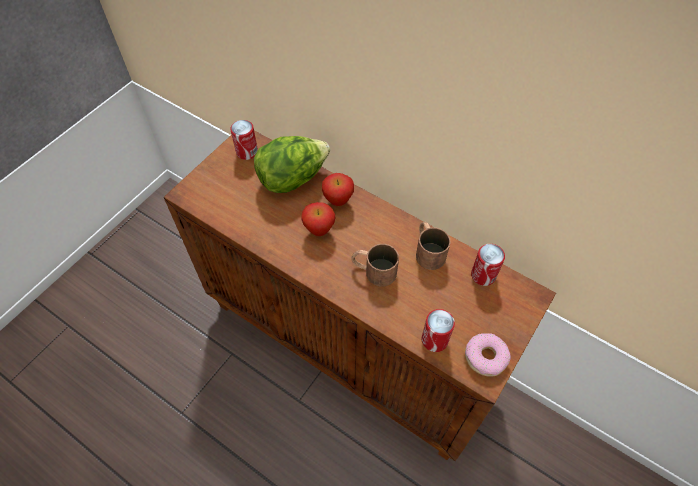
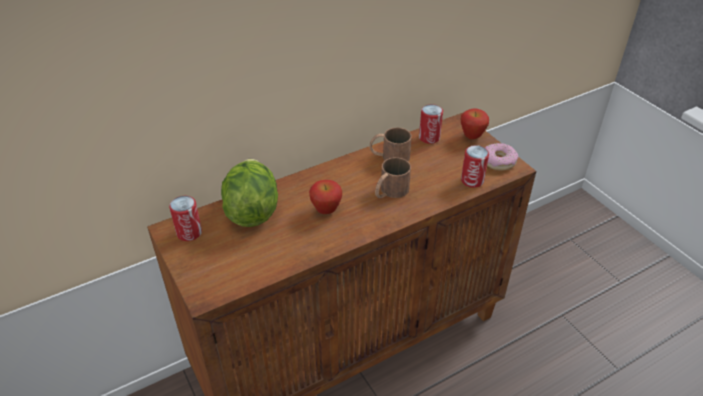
camera: 65 degrees left, 15 degrees down
apple [322,173,354,206] -> apple moved to [461,109,489,140]

